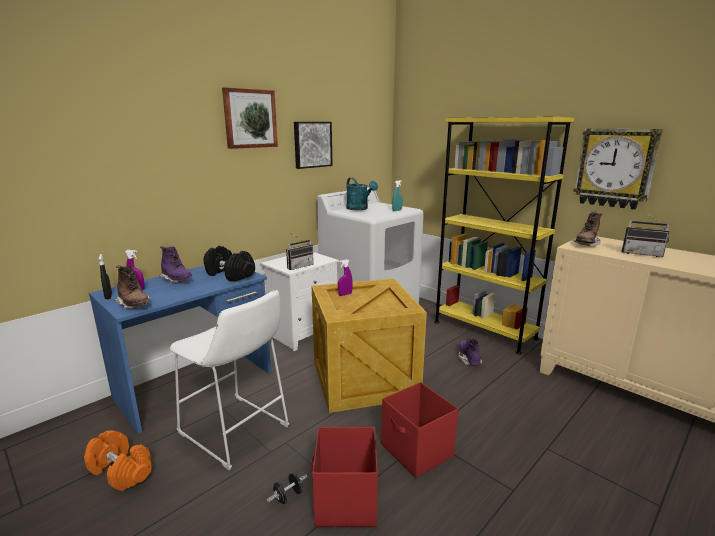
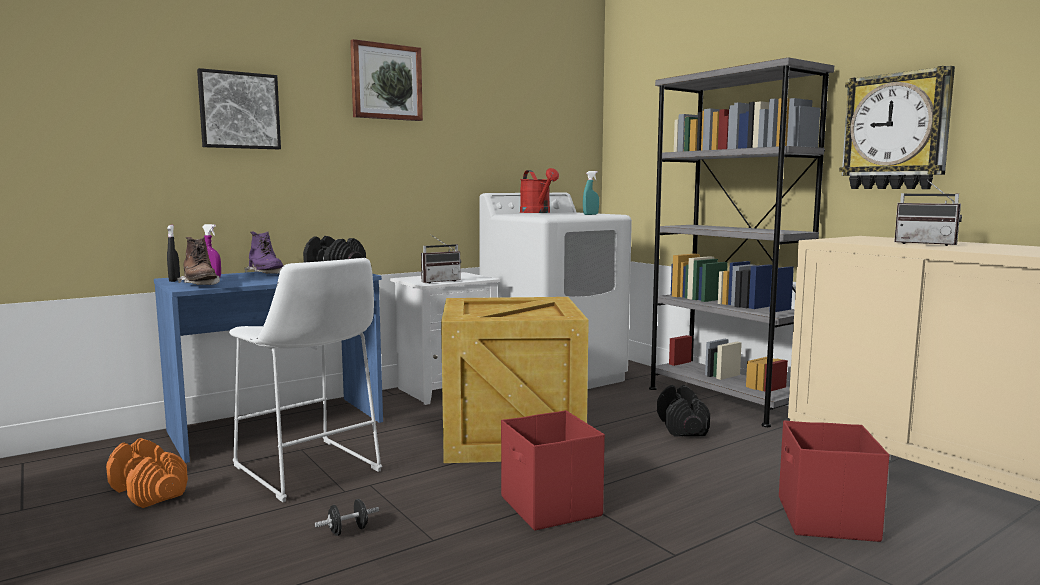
camera: 10 degrees right, 10 degrees down
picture [294,122,333,169] -> picture moved to [197,68,281,149]
red storage box [311,427,378,527] -> red storage box moved to [779,421,889,542]
purple spray bottle [338,259,353,296] -> none
turquoise watering can [346,178,378,210] -> red watering can [520,168,559,213]
yellow bookcase [434,117,574,355] -> grey bookcase [649,57,834,427]
purple boot [458,337,483,365] -> black dumbbell [657,385,710,436]
brown boot [574,211,602,246] -> none

